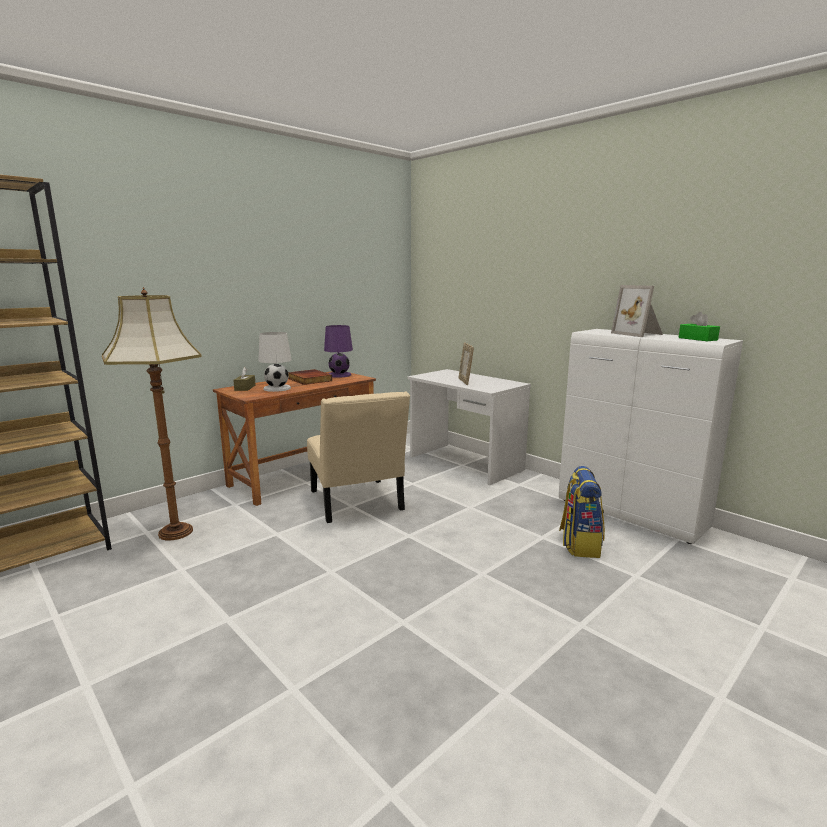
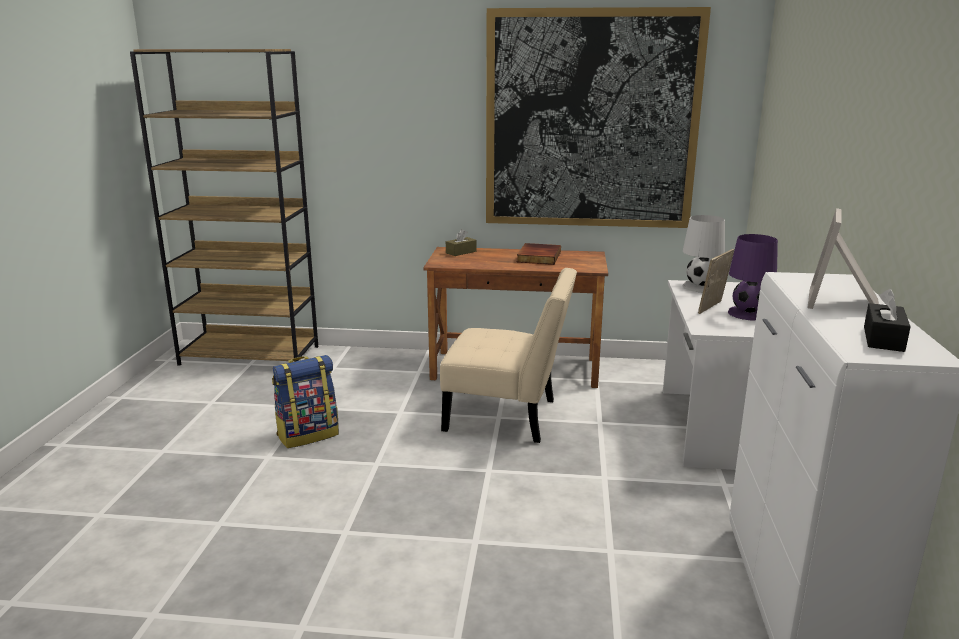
camera: 50 degrees right, 5 degrees up
floor lamp [102,287,202,540] -> none
white table lamp [258,332,292,392] -> white table lamp moved to [683,215,725,292]
beige chair [307,391,410,523] -> beige chair turned 105 degrees counterclockwise [440,268,577,443]
purple table lamp [324,325,353,378] -> purple table lamp moved to [728,234,778,320]
backpack [559,466,605,558] -> backpack moved to [272,355,339,448]
green tissue box [679,312,720,341] -> black tissue box [864,289,911,352]
none -> picture [486,7,711,228]

